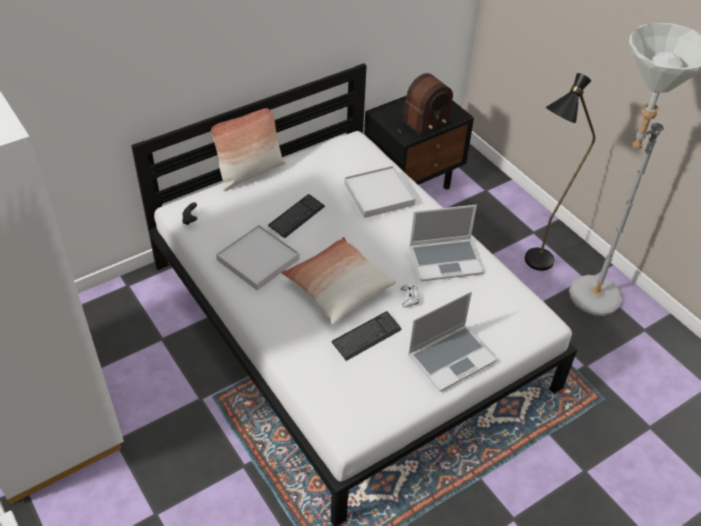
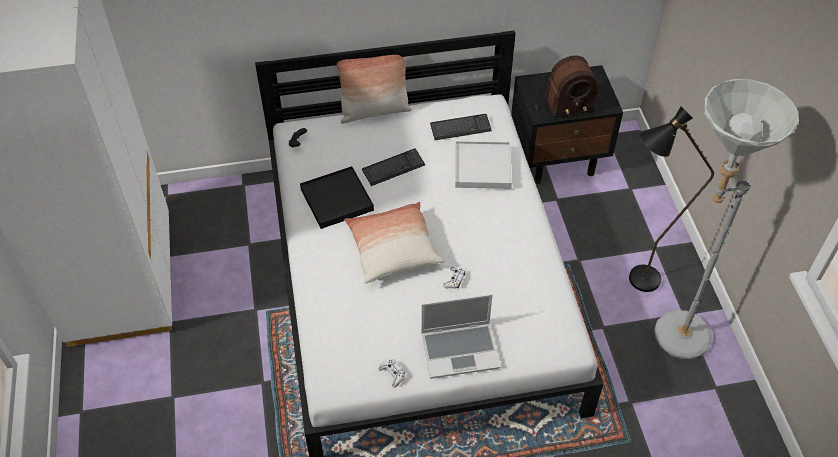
camera: 25 degrees right, 5 degrees up
white tray [216,225,300,290] -> black tray [300,166,374,229]
keyboard [332,311,402,361] -> keyboard moved to [430,114,492,140]
laptop [409,205,484,281] -> none
none -> white game controller [379,359,405,387]

